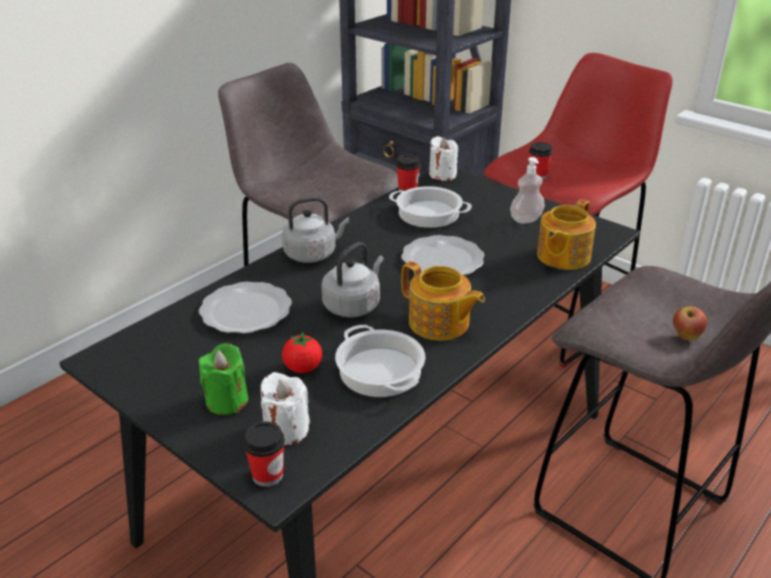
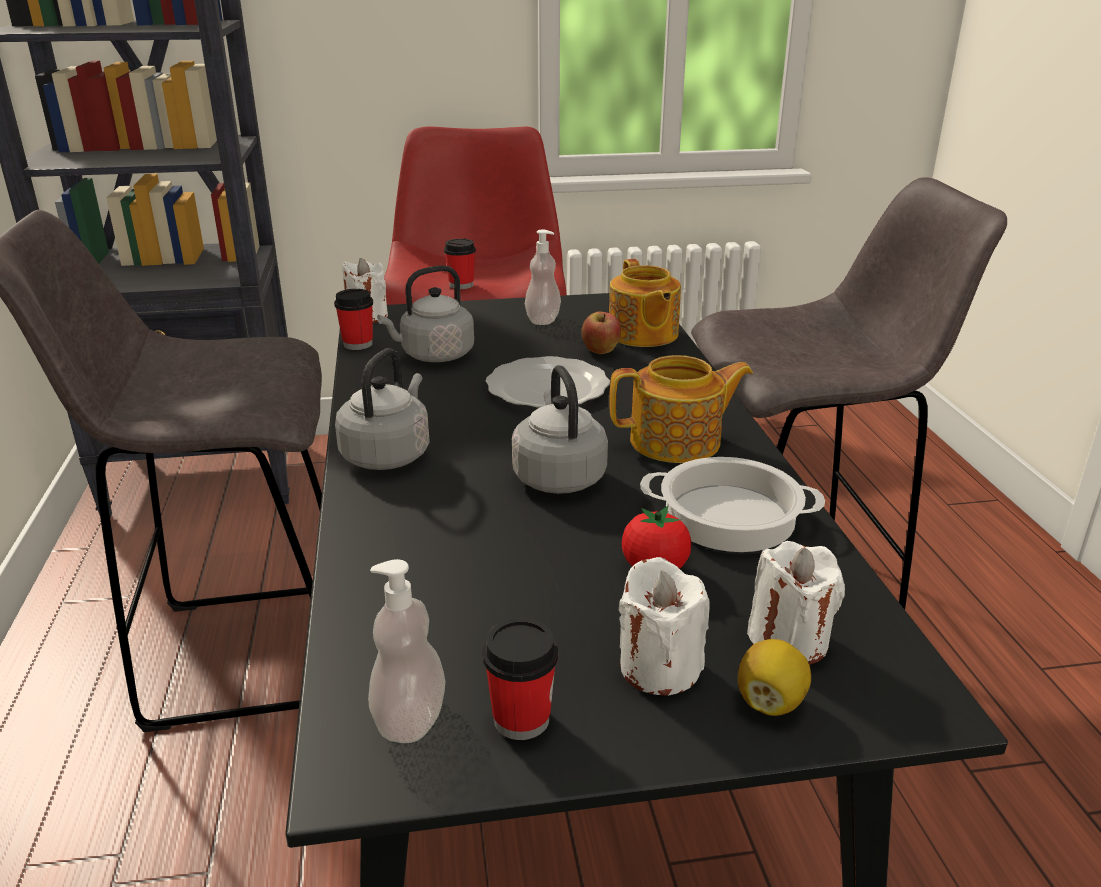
camera: 50 degrees left, 5 degrees down
green candle [198,344,248,415] -> white candle [619,557,710,696]
plate [199,282,292,334] -> none
cup [243,421,285,487] -> cup moved to [482,618,558,740]
cooking pot [389,186,472,228] -> grey kettle [377,265,474,362]
apple [673,306,707,341] -> apple moved to [581,311,621,354]
none -> soap dispenser [368,559,445,743]
none -> lemon [738,639,811,716]

